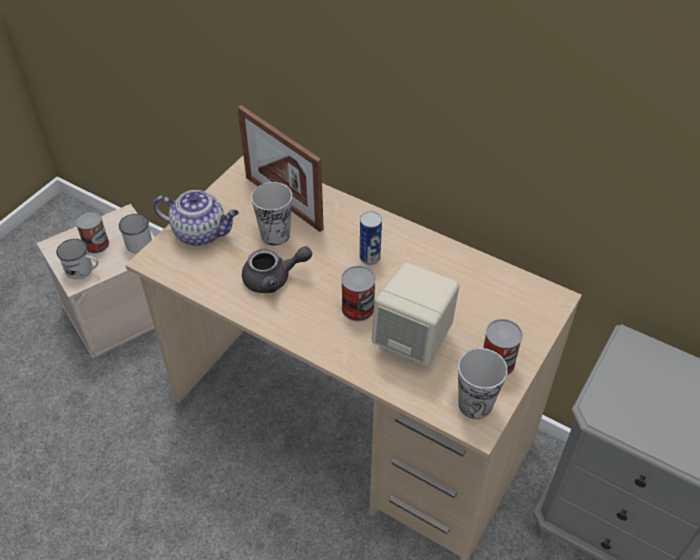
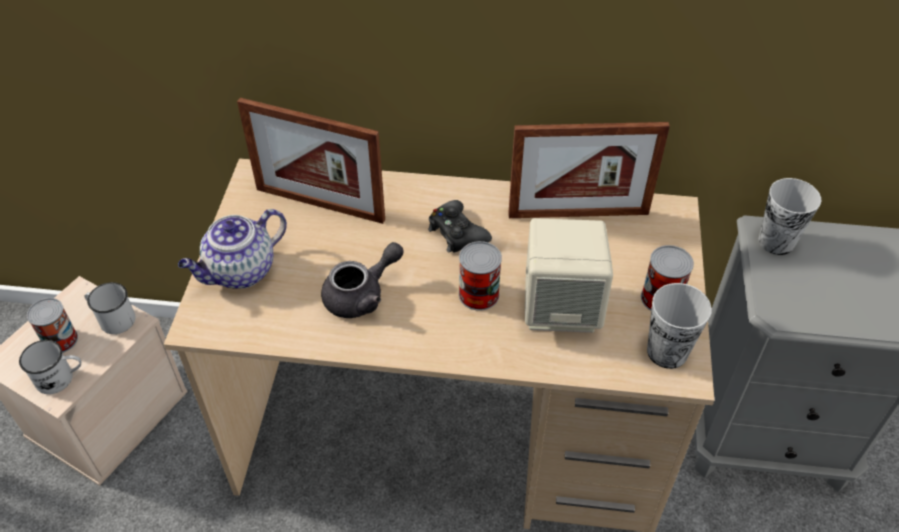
camera: 25 degrees left, 0 degrees up
teapot [153,190,239,246] -> teapot turned 150 degrees clockwise [178,209,287,289]
cup [251,182,292,245] -> cup moved to [759,178,821,255]
can [360,211,382,265] -> black game controller [428,200,492,253]
none -> picture frame [508,122,670,218]

